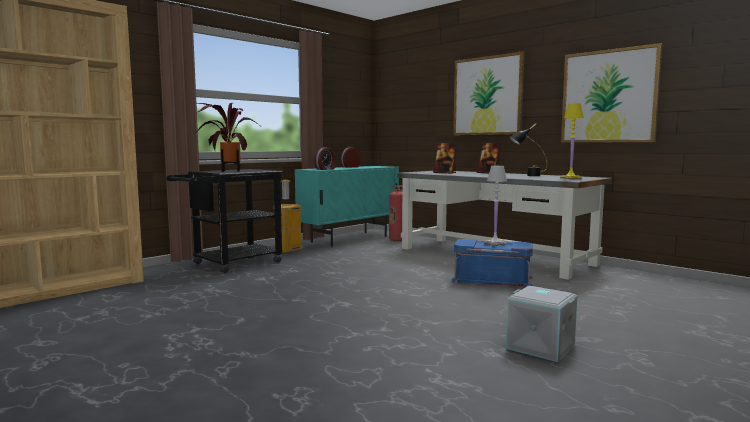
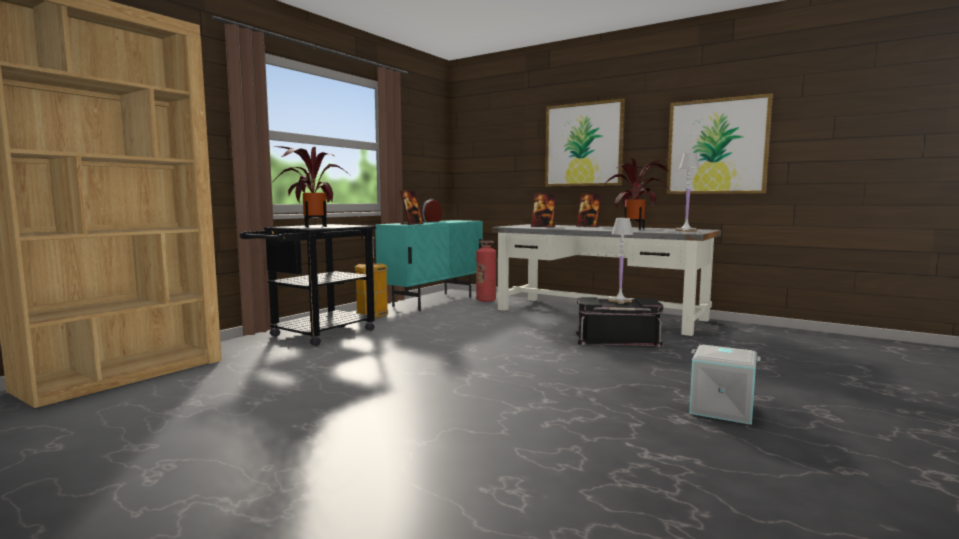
camera: 10 degrees left, 0 degrees up
alarm clock [314,147,335,170] -> picture frame [400,190,424,225]
blue storage box [451,239,533,288] -> black storage box [574,297,664,347]
black table lamp [509,123,547,176] -> potted plant [605,158,670,229]
yellow table lamp [560,103,584,179] -> white table lamp [675,153,700,232]

